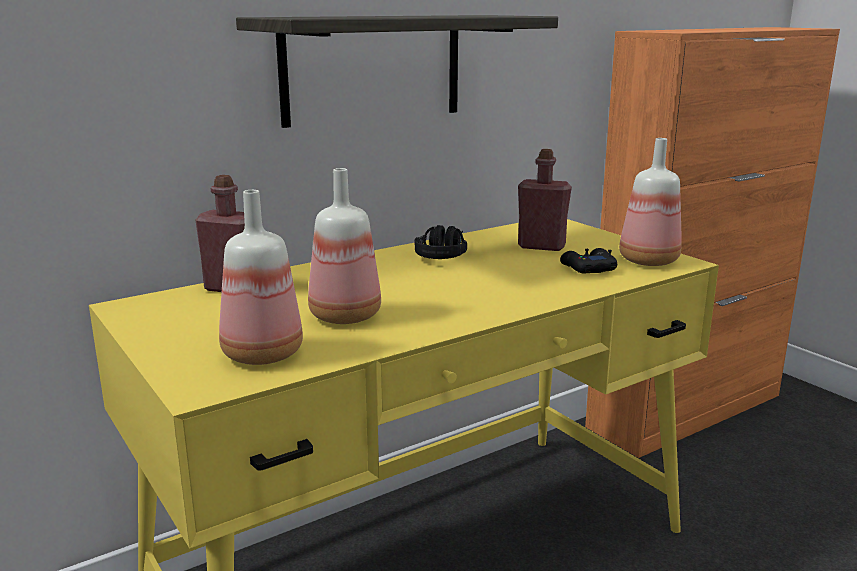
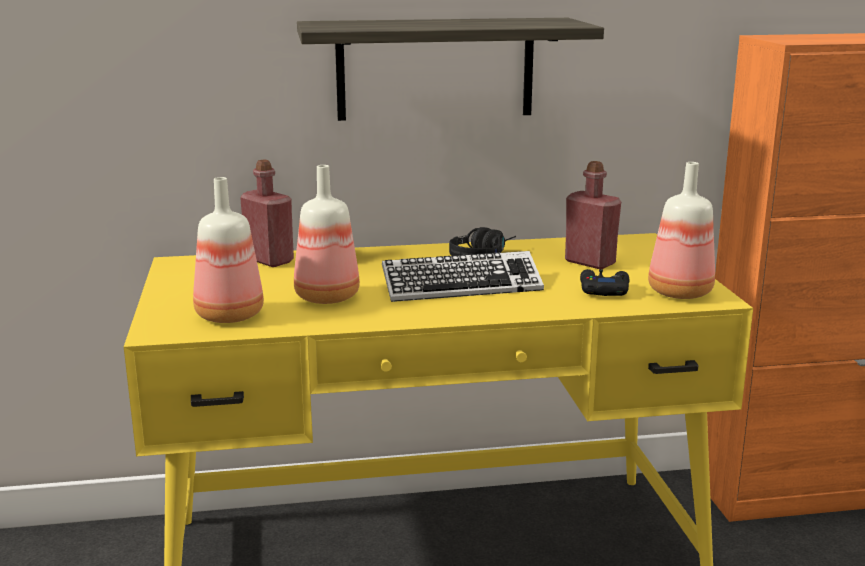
camera: 25 degrees right, 0 degrees up
none -> keyboard [382,251,544,302]

